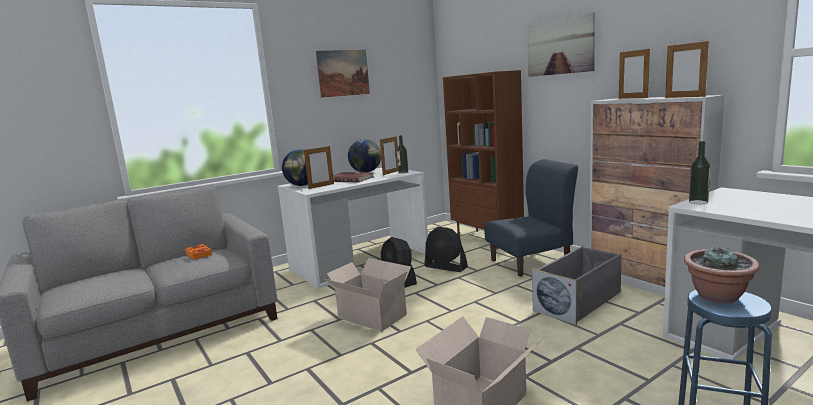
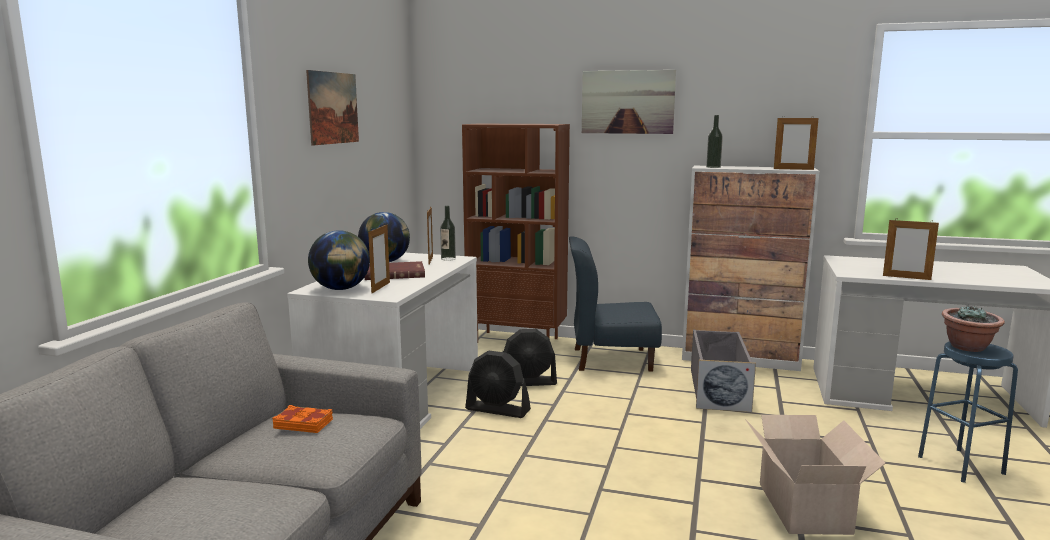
camera: 40 degrees left, 0 degrees up
cardboard box [325,258,411,332] -> none
blue chair [485,159,578,277] -> blue chair turned 120 degrees counterclockwise [569,236,662,371]
picture frame [619,48,650,99] -> picture frame moved to [883,218,939,280]
bottle [689,141,711,204] -> bottle moved to [706,115,723,168]

